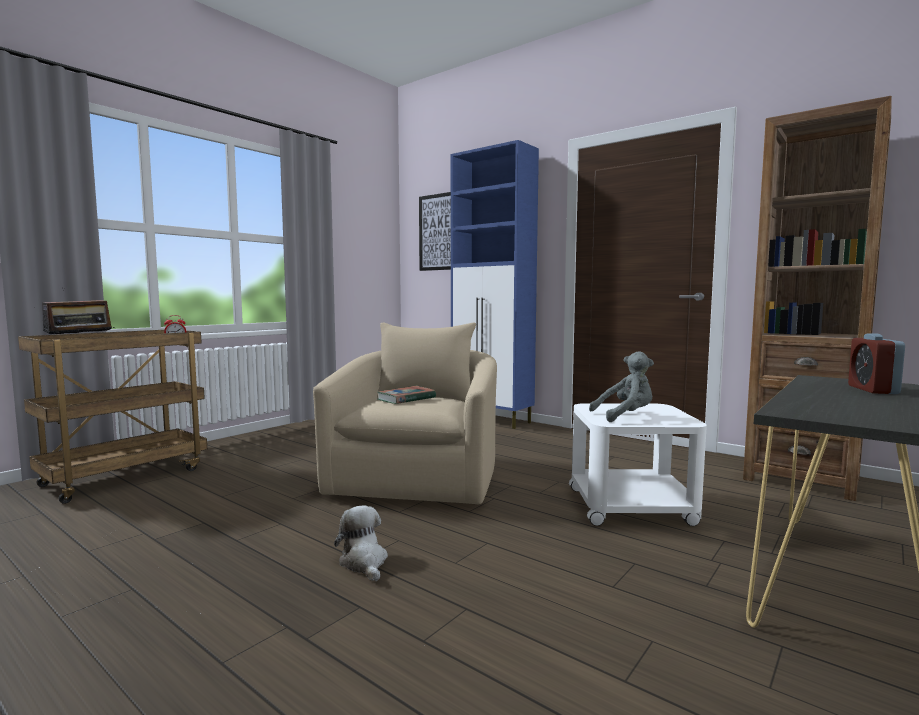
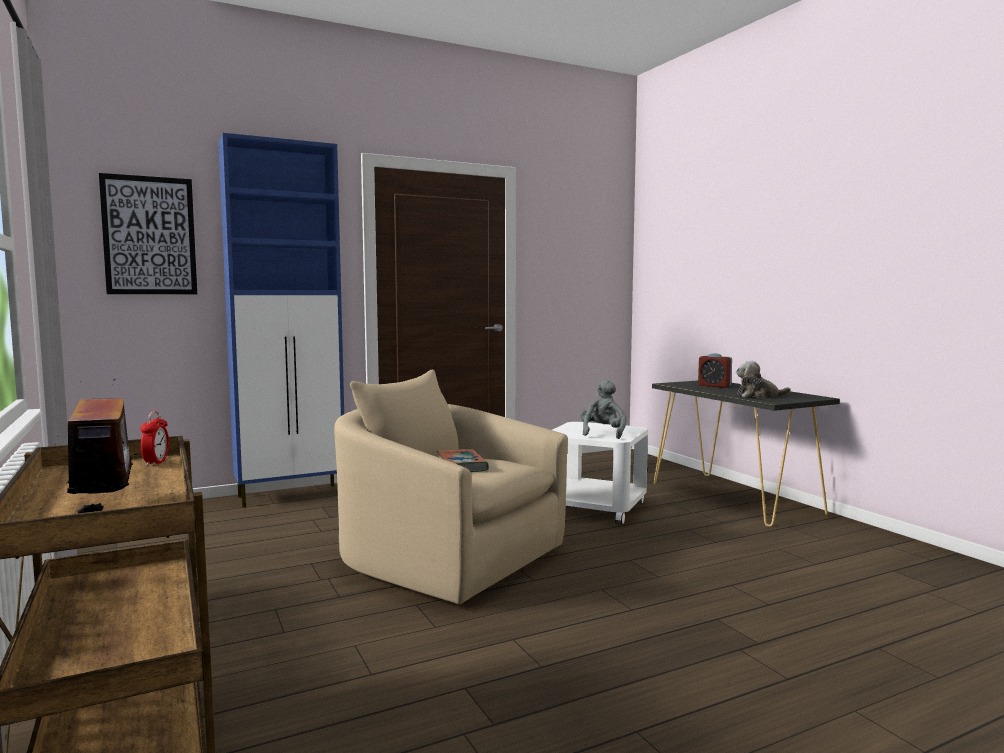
camera: 65 degrees left, 0 degrees up
plush toy [334,505,388,581] -> plush toy moved to [736,360,791,398]
brown bookcase [743,96,892,501] -> none

